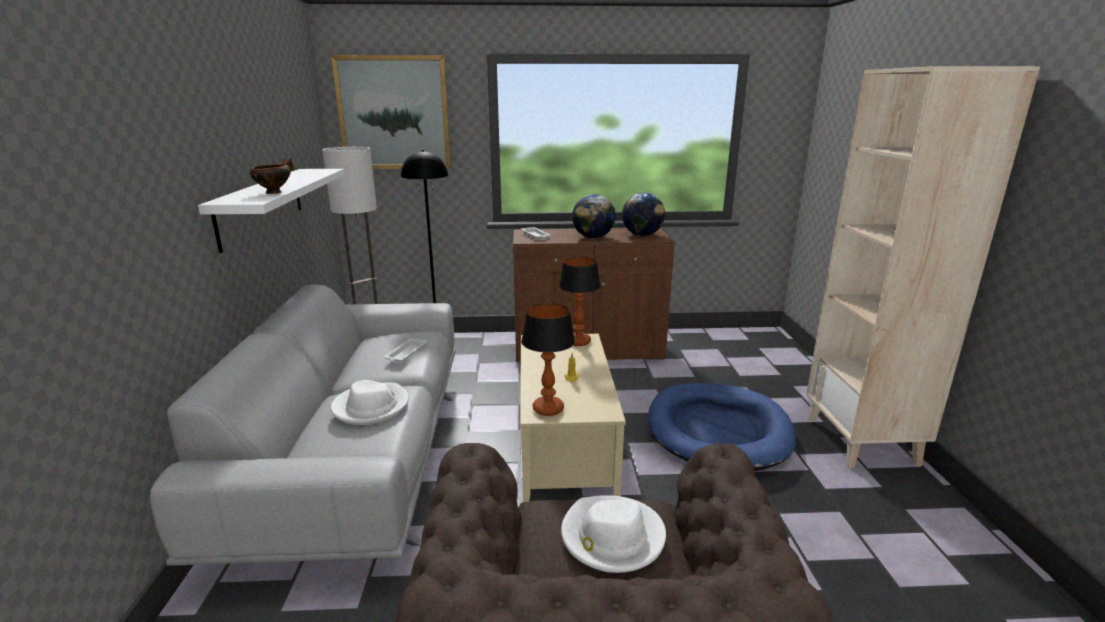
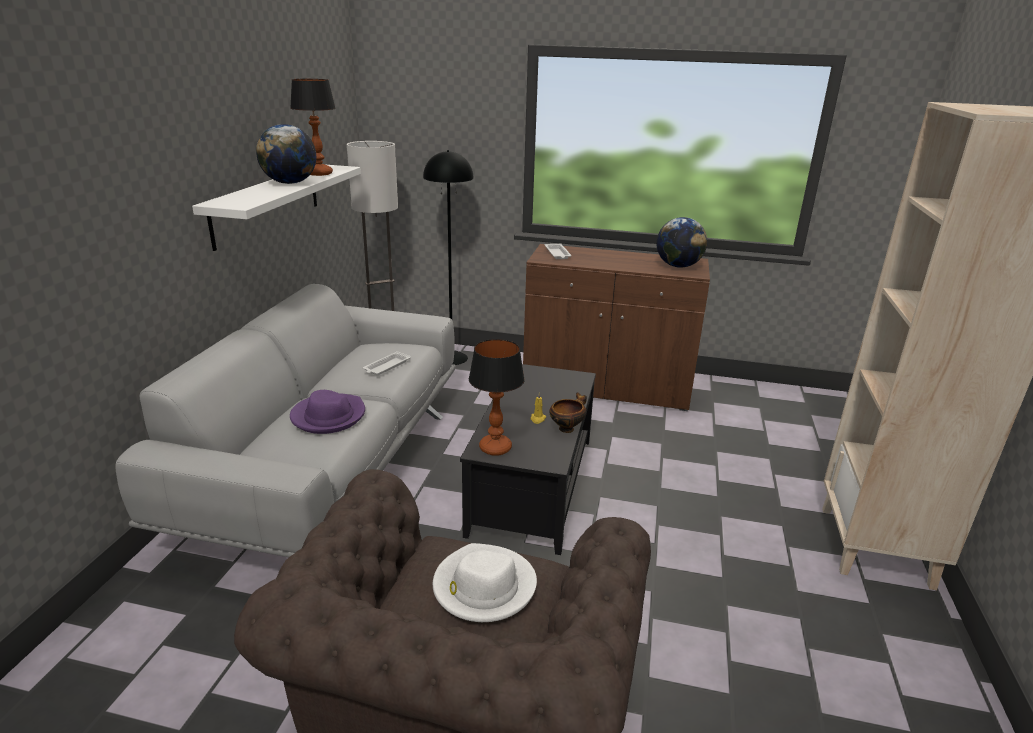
camera: 15 degrees right, 5 degrees up
bowl [250,159,294,194] -> bowl moved to [549,392,587,433]
picture [331,55,451,169] -> none
white hat [331,380,409,425] -> purple hat [290,390,365,434]
beige coffee table [520,334,626,502] -> black coffee table [460,364,596,555]
table lamp [559,257,601,346] -> table lamp moved to [290,79,336,176]
globe [572,194,616,238] -> globe moved to [256,124,316,184]
blue dog bed [648,383,796,471] -> none

